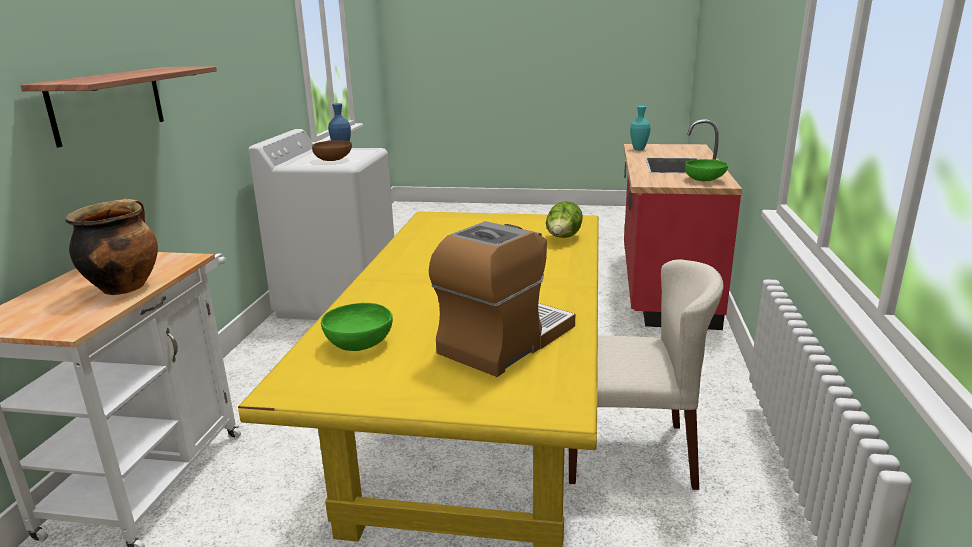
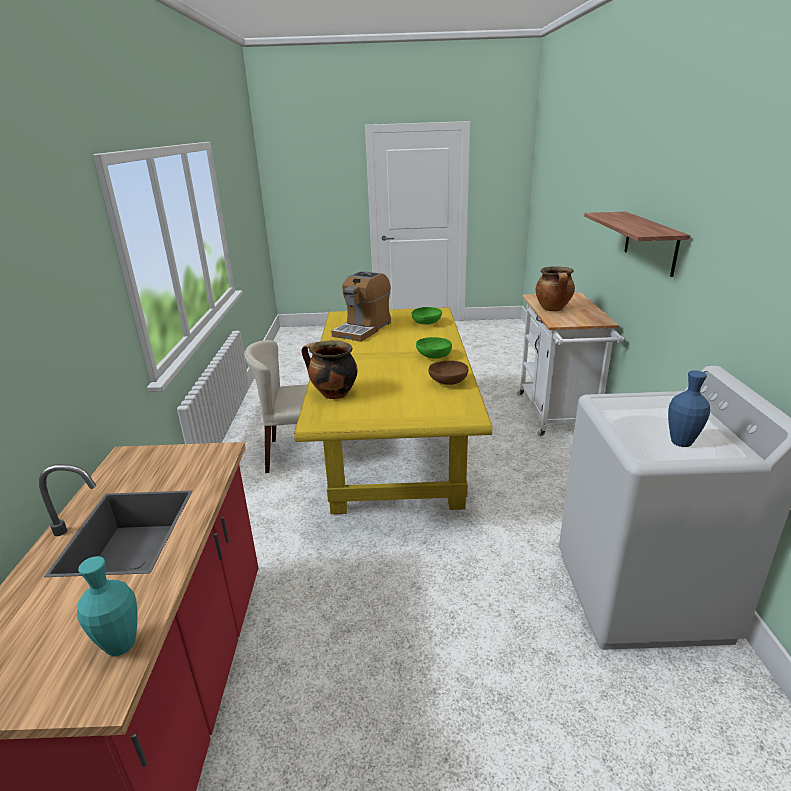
camera: 170 degrees right, 5 degrees up
brown bowl [312,140,352,161] -> brown bowl moved to [429,360,468,385]
lettuce [546,201,583,238] -> cooking pot [302,340,358,399]
green bowl [685,159,728,181] -> green bowl moved to [416,337,452,359]

